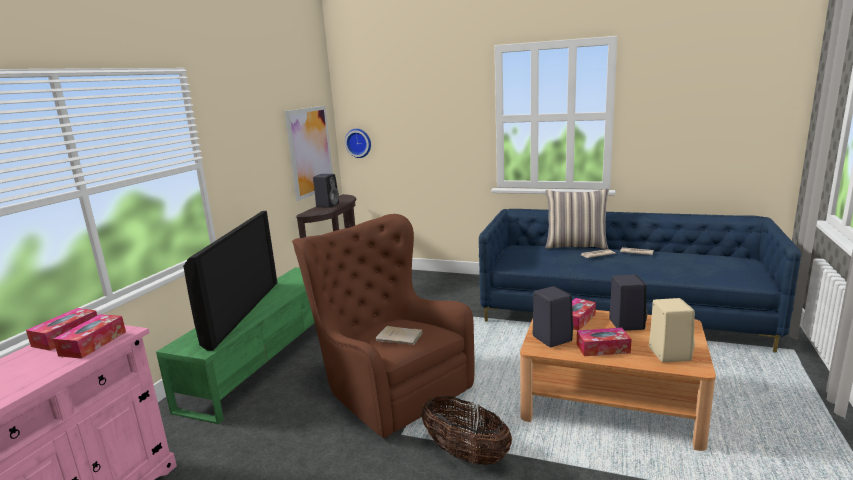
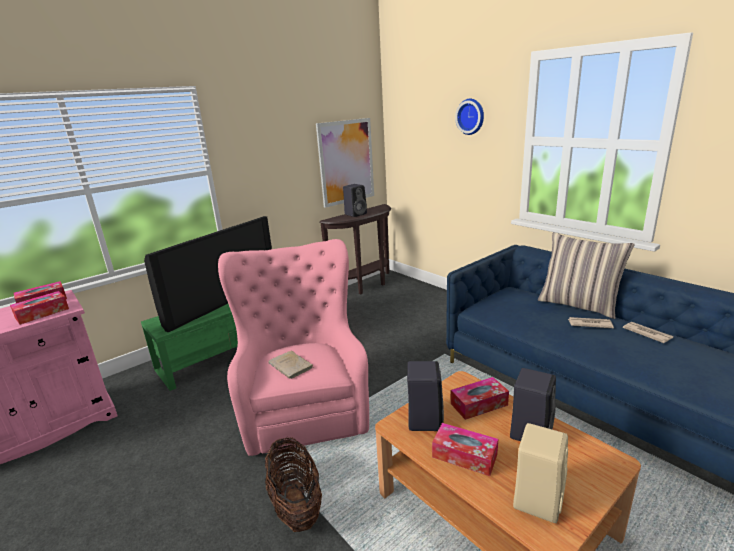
camera: 30 degrees right, 5 degrees up
brown armchair [292,214,475,438] -> pink armchair [218,239,369,456]
wall clock [345,129,371,158] -> wall clock moved to [455,99,484,135]

